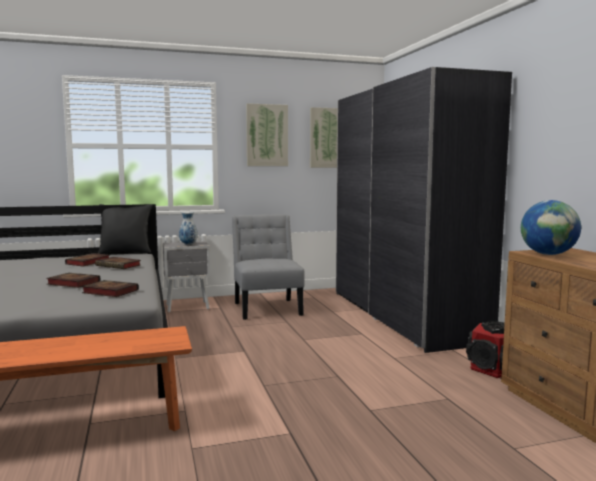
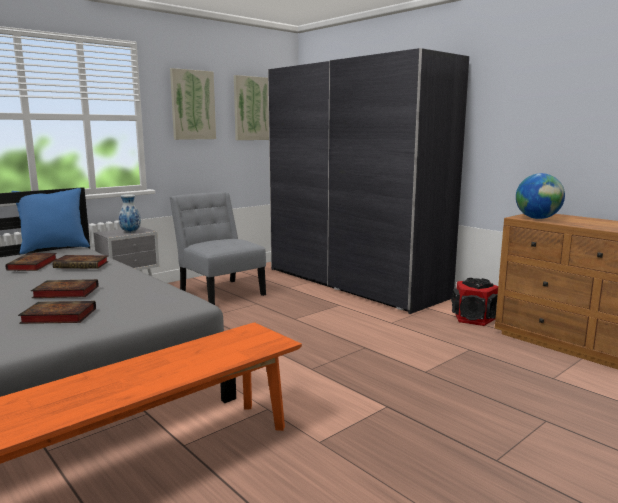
camera: 25 degrees left, 5 degrees up
book [81,280,139,297] -> book moved to [18,301,96,324]
black pillow [98,204,152,254] -> blue pillow [12,188,90,254]

